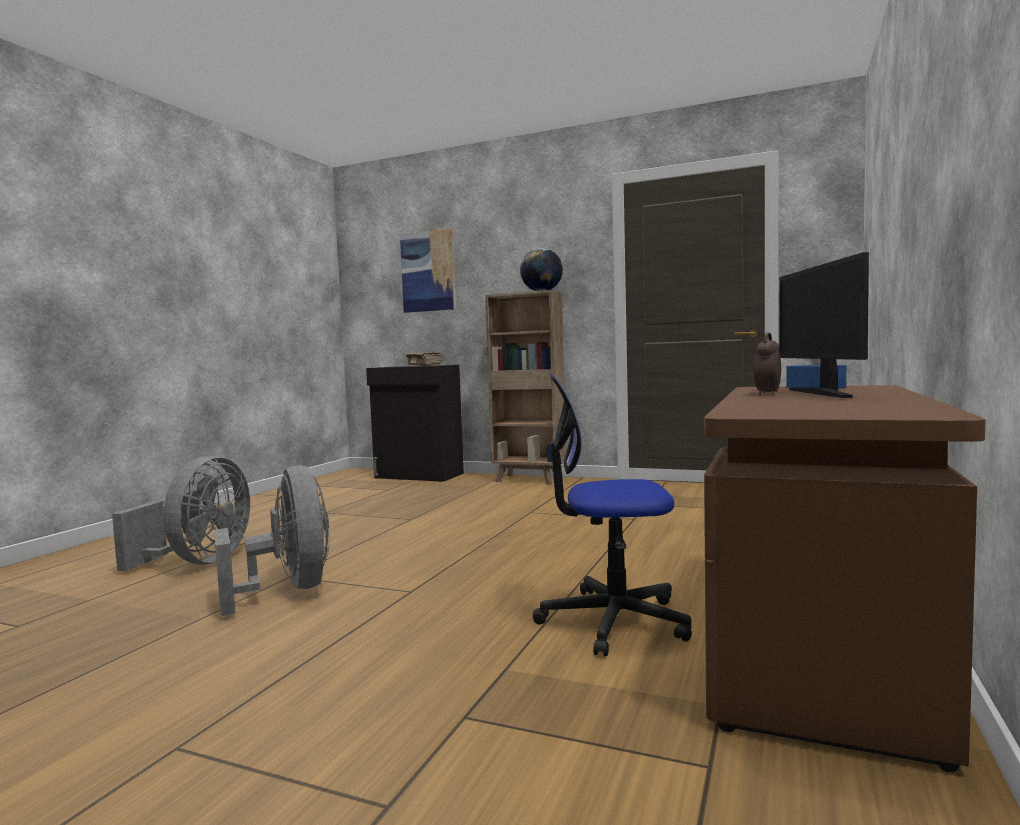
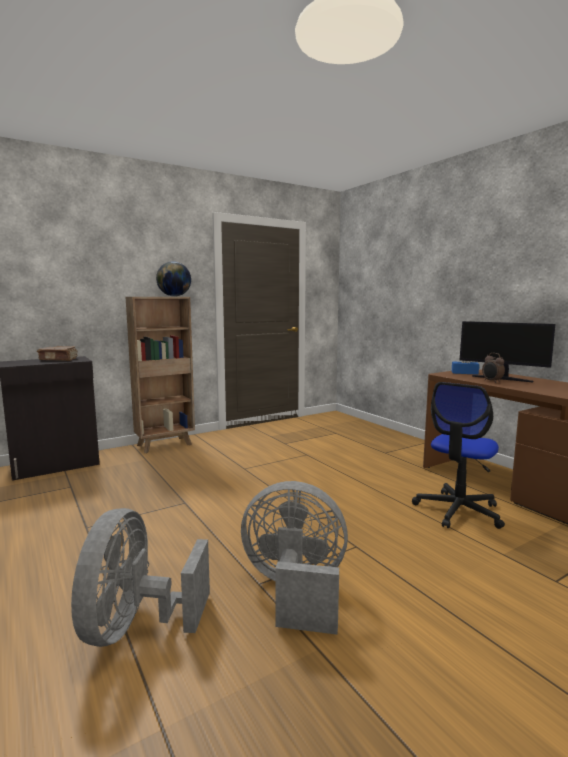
camera: 55 degrees left, 5 degrees up
grey fan [112,456,250,571] -> grey fan turned 135 degrees counterclockwise [71,508,210,647]
picture [400,228,456,313] -> none

